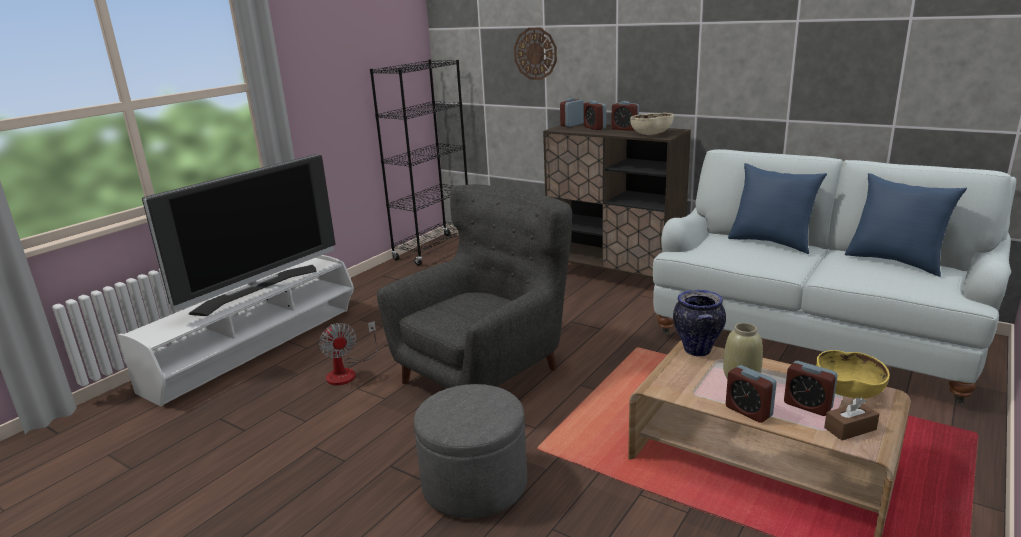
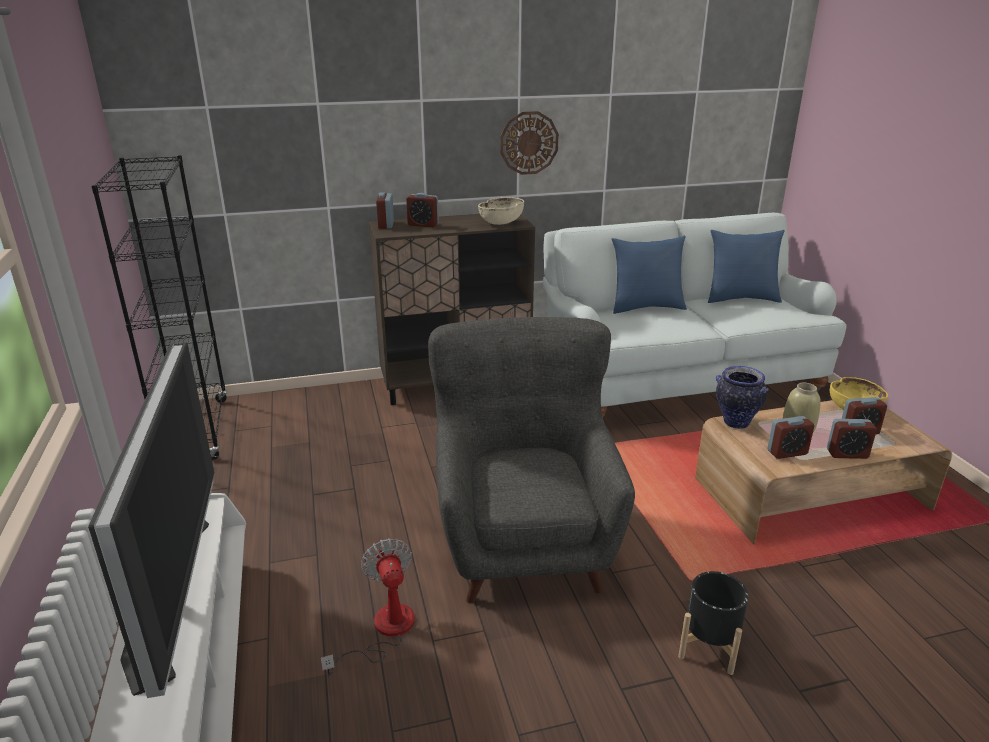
camera: 50 degrees left, 5 degrees up
fan [319,321,377,385] -> fan turned 120 degrees counterclockwise [321,538,415,677]
grey ottoman [414,384,527,519] -> black planter [678,571,749,675]
wall clock [514,28,557,80] -> wall clock moved to [500,111,559,175]
alarm clock [612,101,639,131] -> alarm clock moved to [767,416,814,459]
brown tissue box [824,397,879,440] -> none

